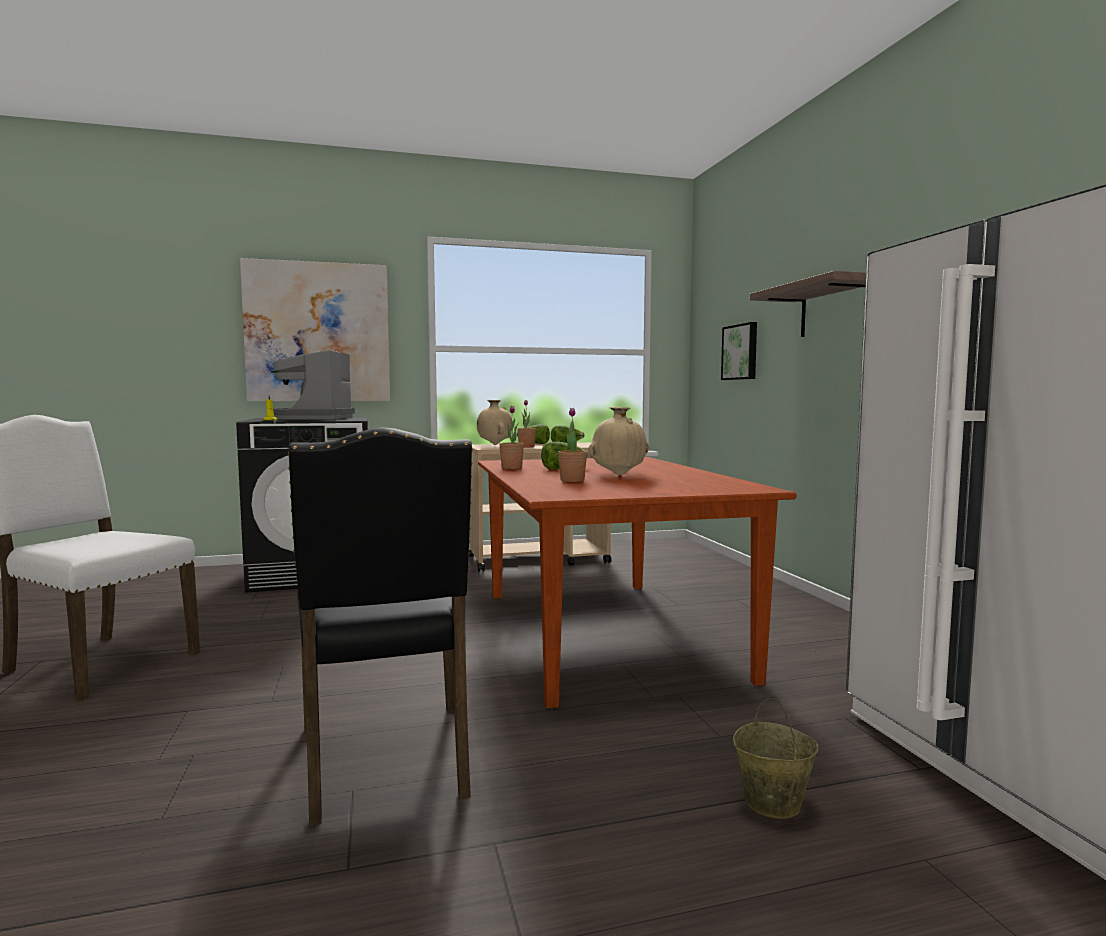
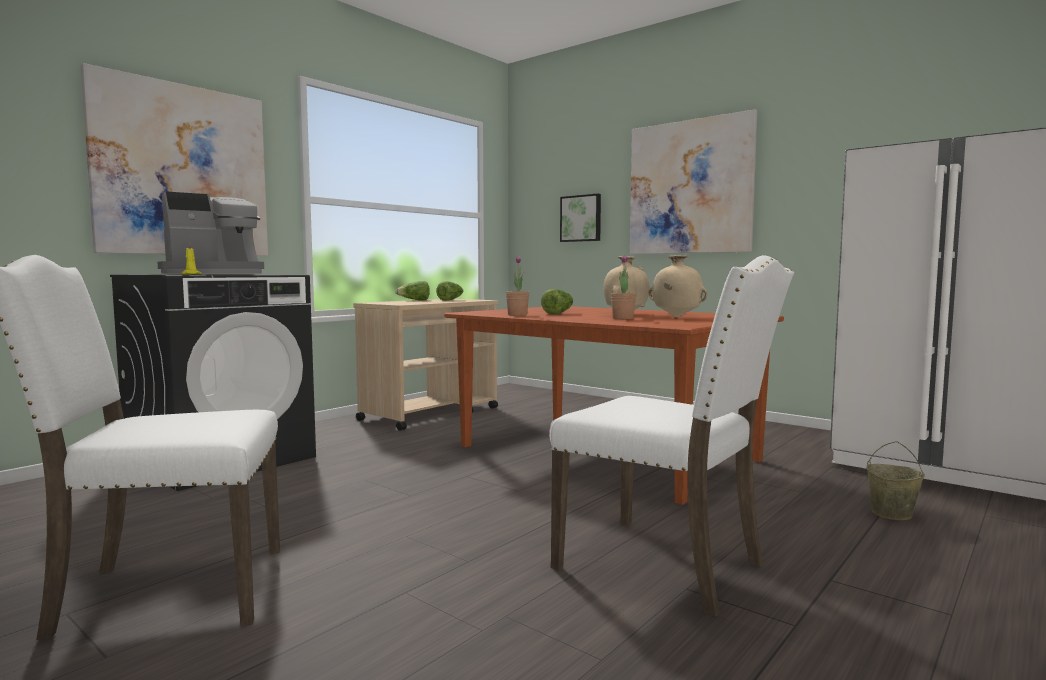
camera: 35 degrees left, 0 degrees up
coffee machine [270,350,355,419] -> coffee machine turned 90 degrees counterclockwise [158,191,264,274]
black chair [288,427,473,826] -> white chair [549,255,794,617]
beige vase [477,400,512,445] -> beige vase moved to [649,255,708,317]
potted plant [517,400,536,448] -> none
shelf [750,271,866,337] -> picture [630,109,757,254]

